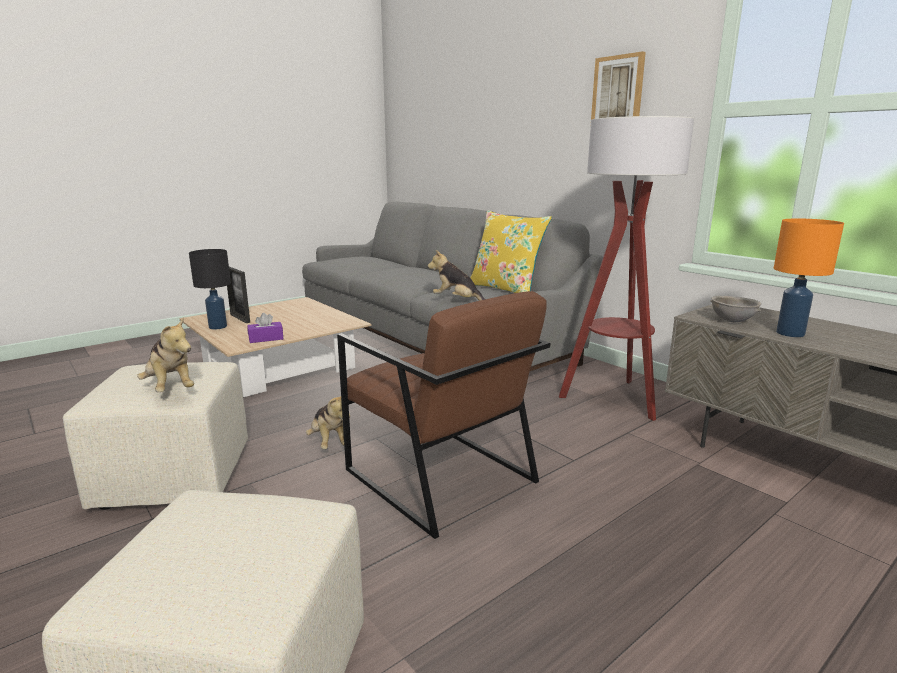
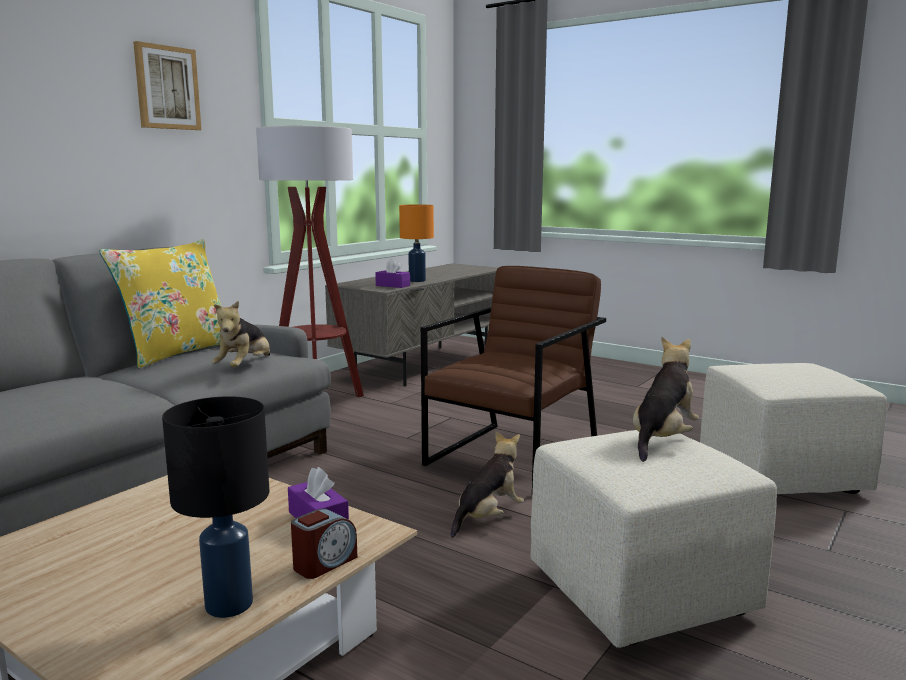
camera: 105 degrees left, 5 degrees down
picture frame [227,267,250,323] -> none
grey bowl [710,296,761,322] -> purple tissue box [375,259,410,288]
none -> alarm clock [291,509,357,579]

